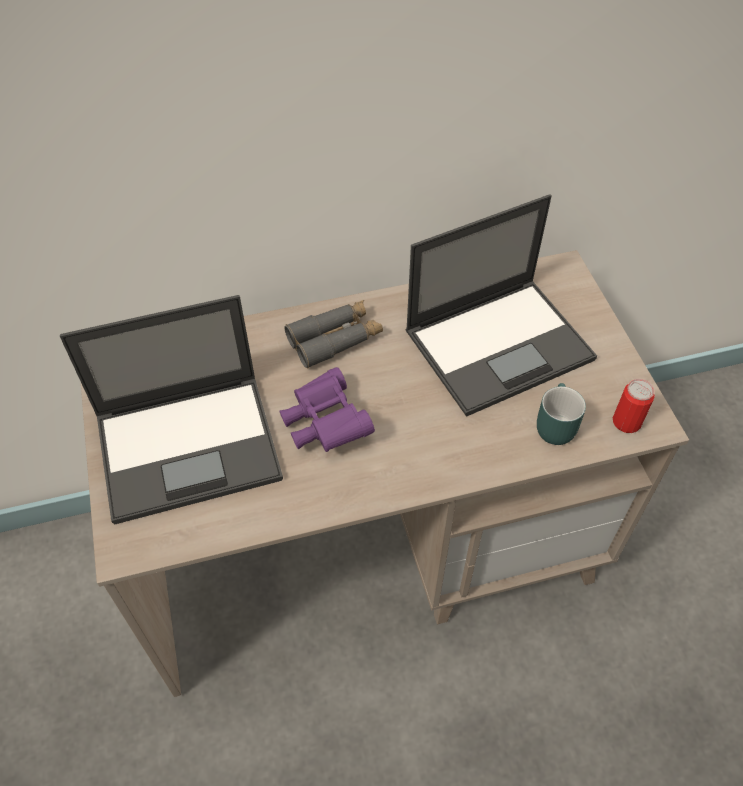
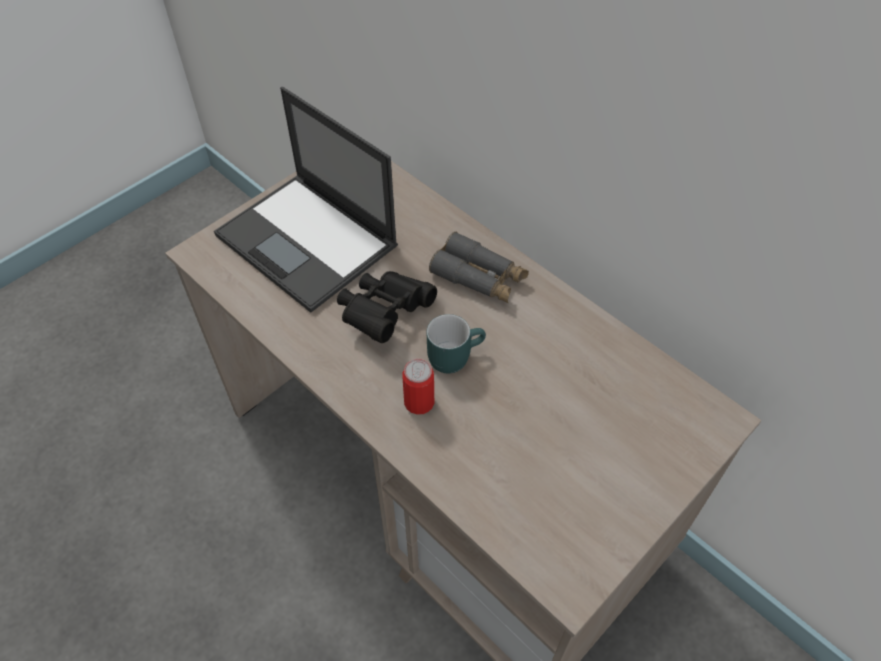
camera: 60 degrees right, 0 degrees up
purple binoculars [279,367,375,452] -> black binoculars [337,271,437,343]
laptop [405,195,597,417] -> none
turquoise mug [537,383,586,445] -> turquoise mug moved to [426,314,486,374]
can [613,379,655,433] -> can moved to [402,359,434,415]

